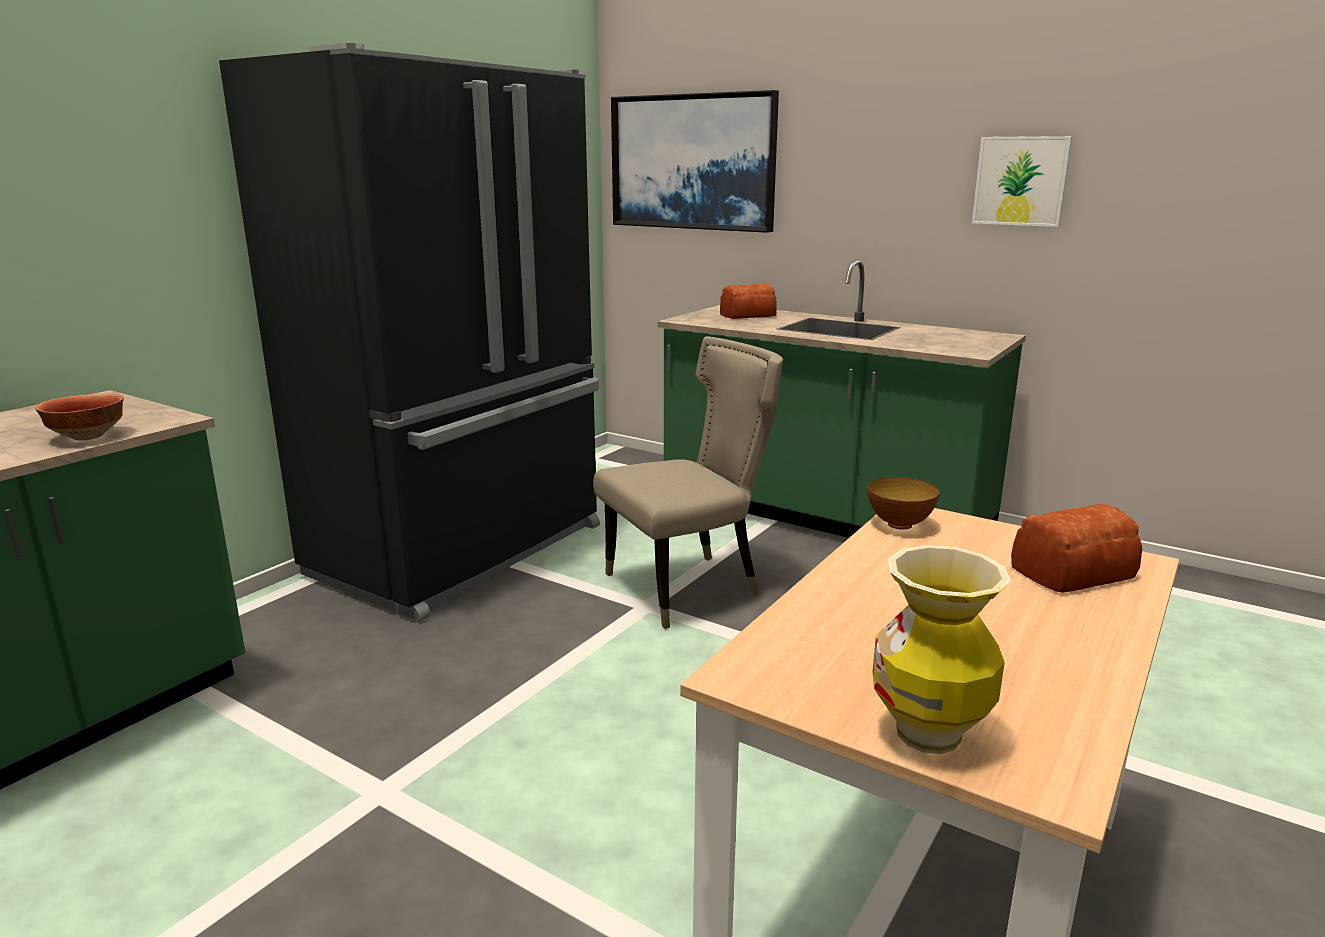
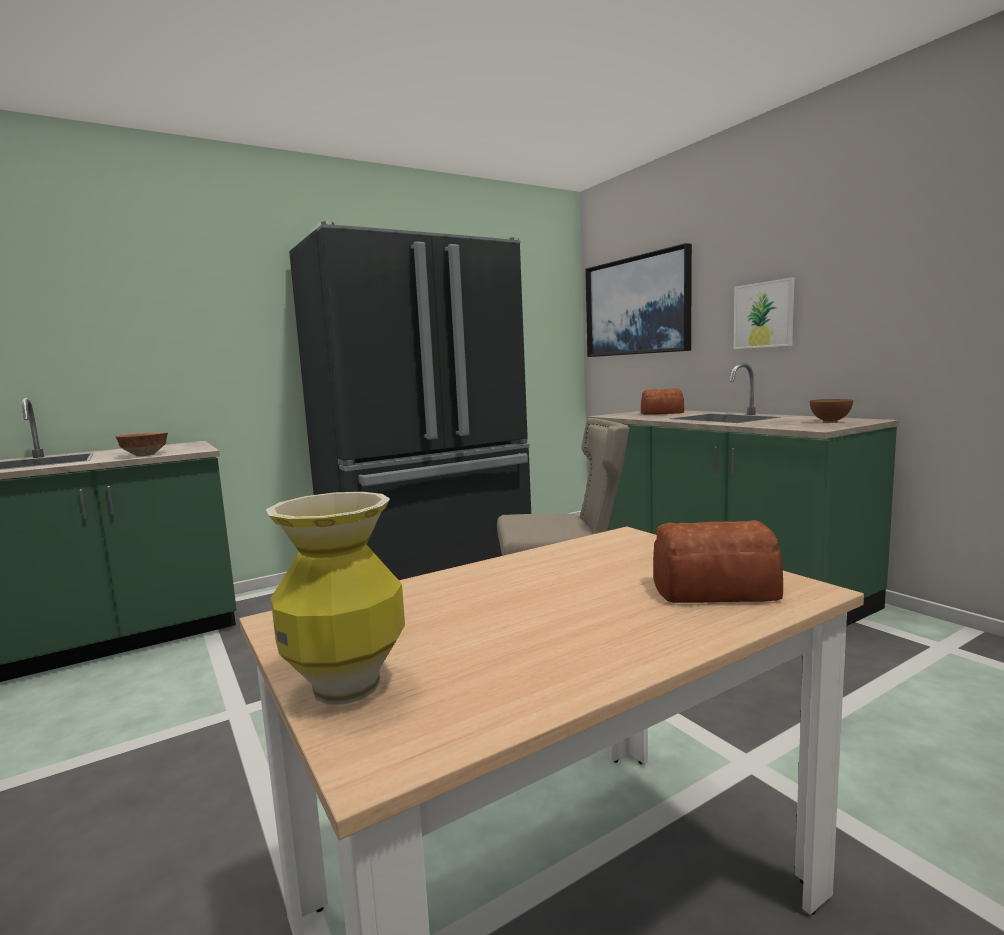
camera: 25 degrees right, 10 degrees down
bowl [868,477,939,530] -> bowl moved to [810,399,853,423]
picture [972,136,1072,227] -> picture moved to [734,278,794,349]

